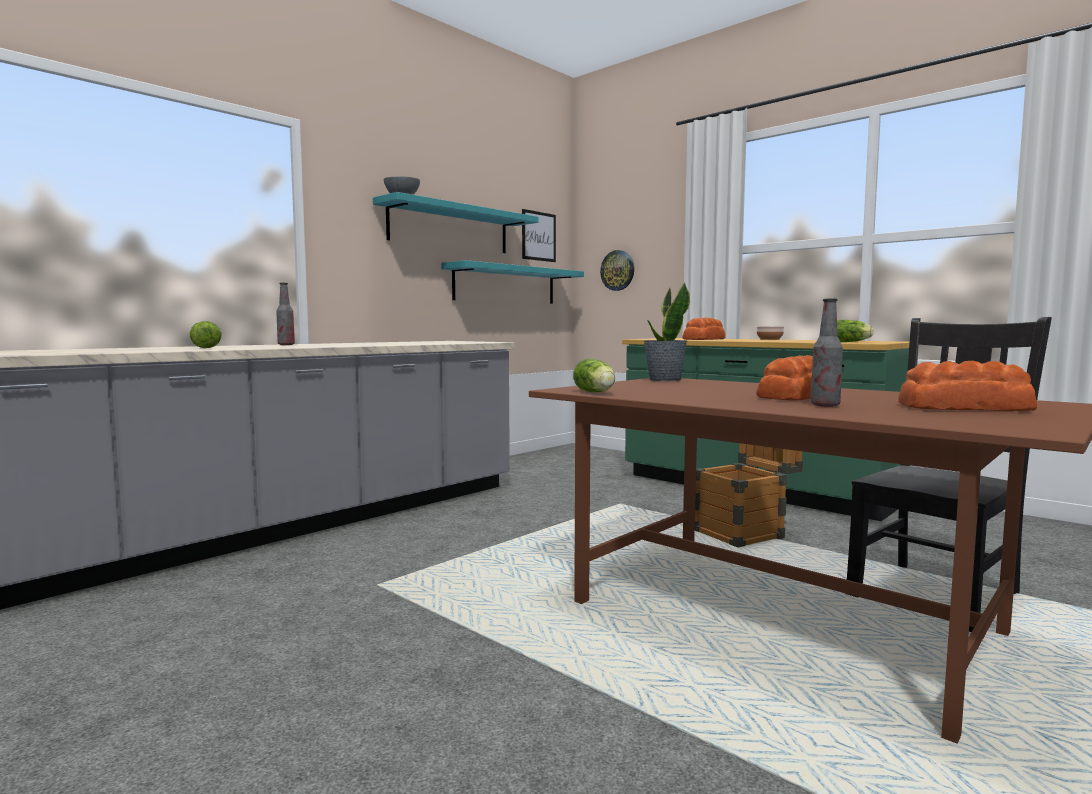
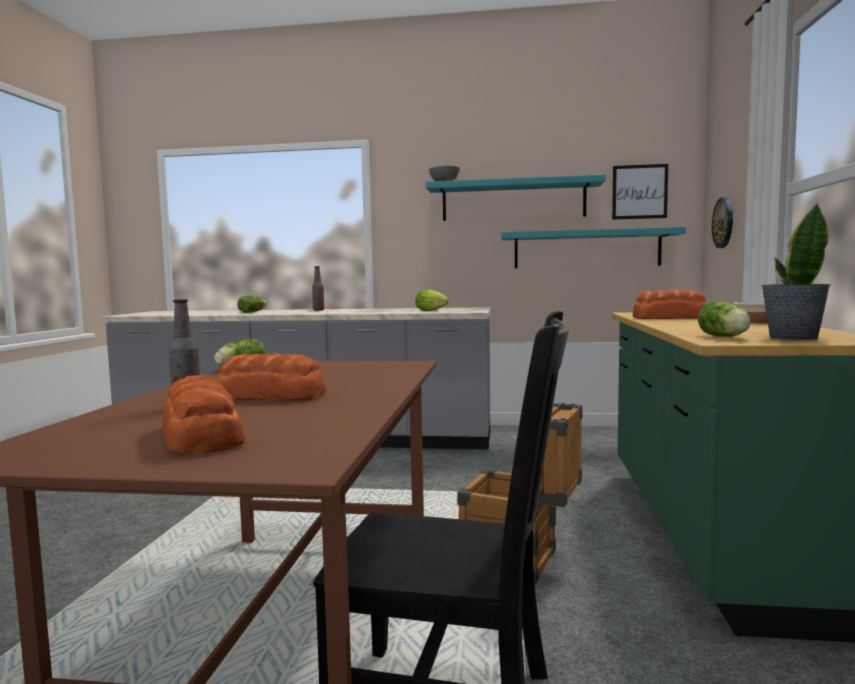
camera: 55 degrees right, 0 degrees up
potted plant [644,283,690,381] -> potted plant moved to [761,204,831,340]
none -> lettuce [415,289,449,311]

